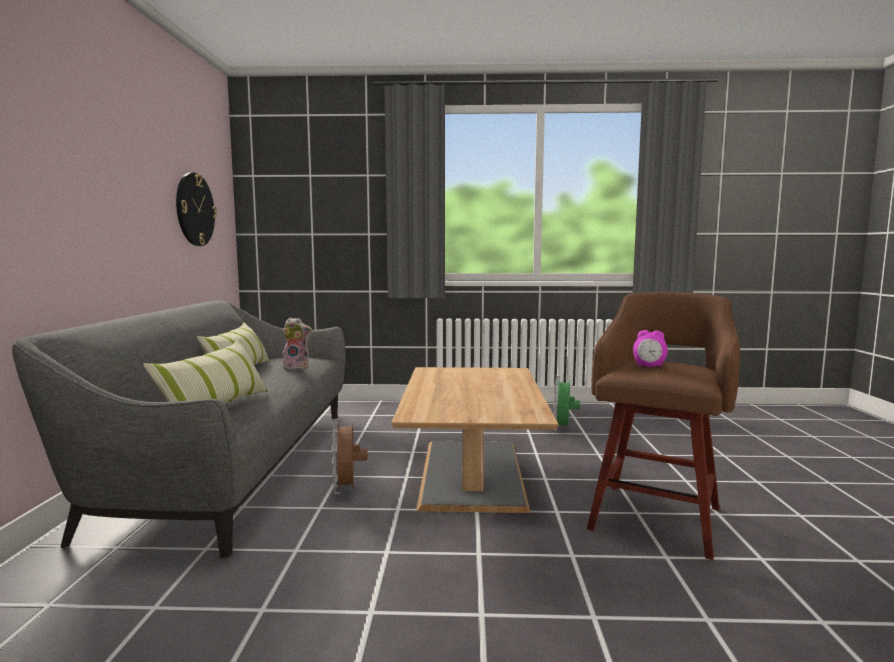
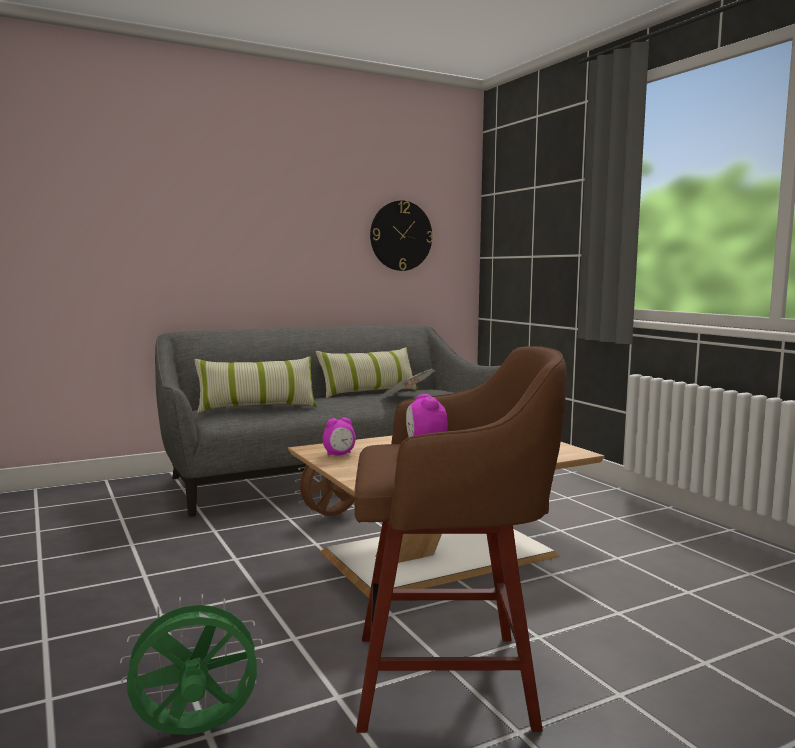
camera: 60 degrees right, 0 degrees up
plush toy [282,317,312,370] -> newspaper [381,368,435,396]
green fan [553,376,580,431] -> green fan moved to [120,594,263,735]
none -> alarm clock [323,417,356,455]

